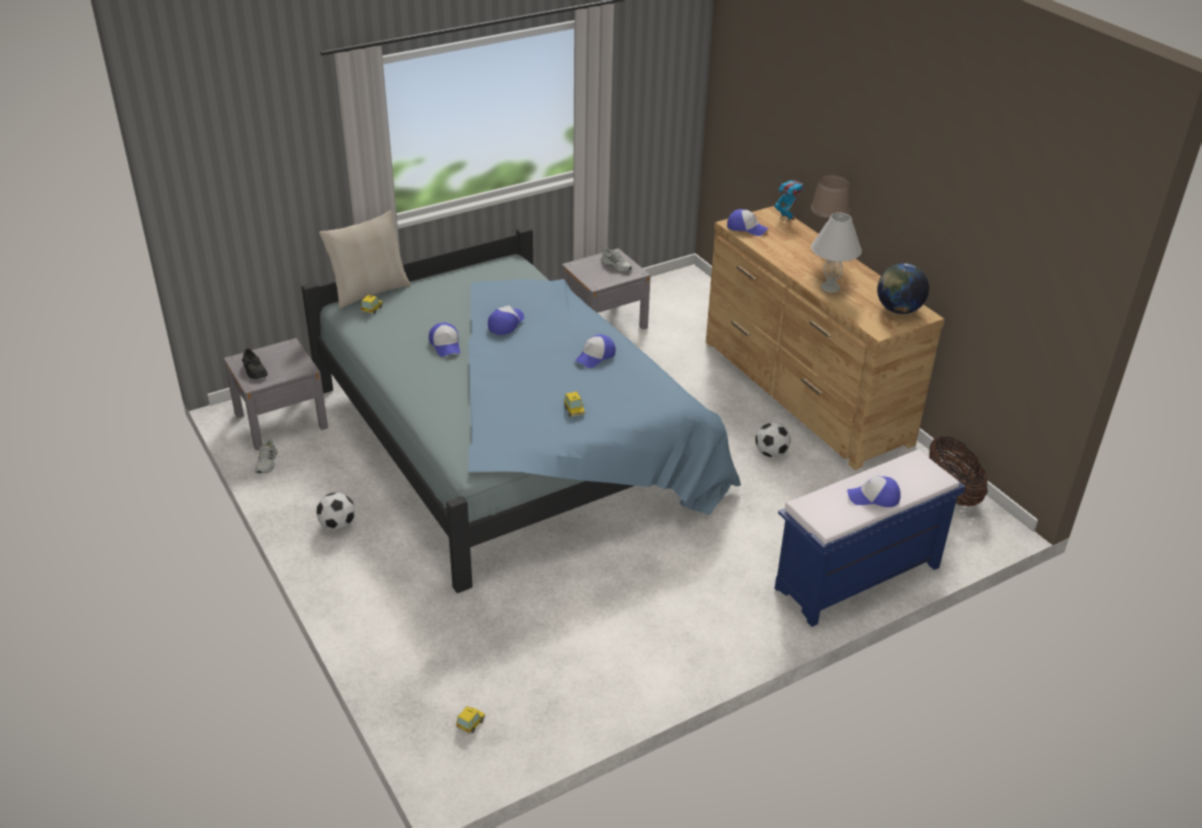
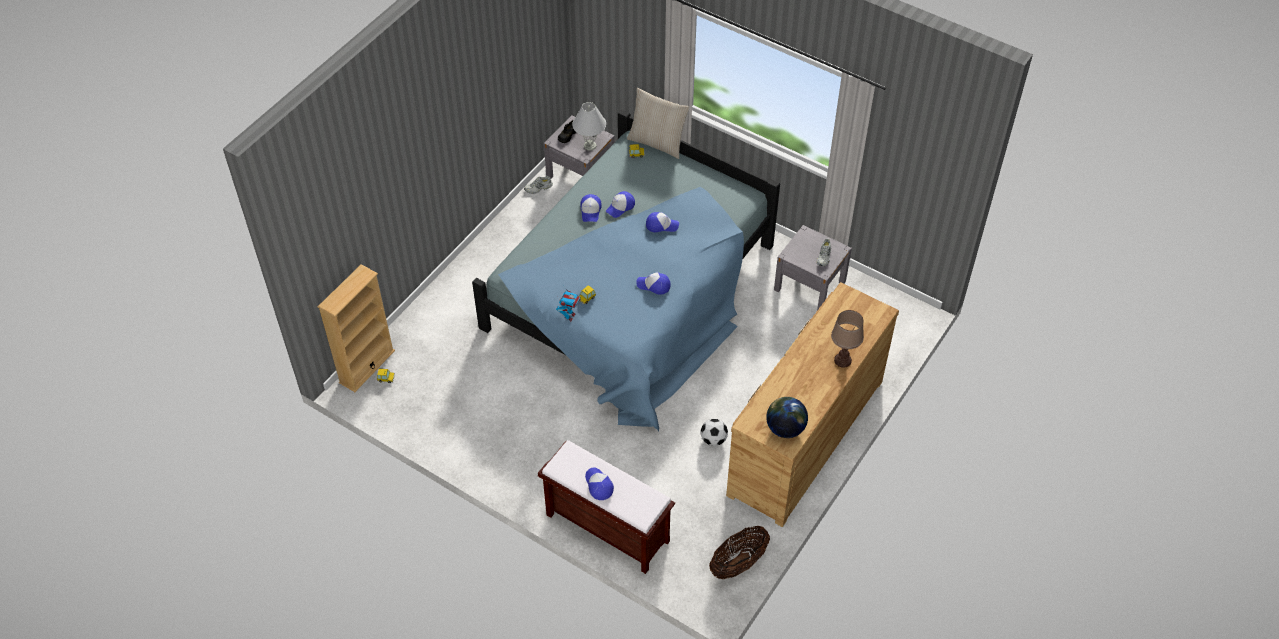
camera: 65 degrees right, 15 degrees up
football [316,493,355,530] -> none
cap [727,209,768,236] -> cap moved to [580,194,602,222]
toy robot [774,180,804,222] -> toy robot moved to [556,286,581,322]
blue bench [774,450,965,627] -> brown bench [538,440,675,574]
white table lamp [811,213,862,293] -> white table lamp moved to [572,102,606,151]
none -> beige bookcase [318,264,395,392]

